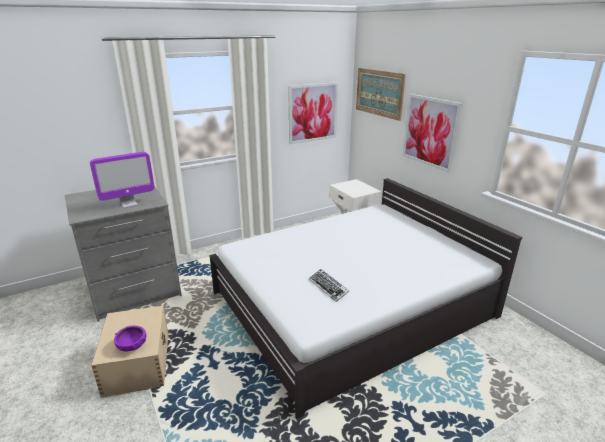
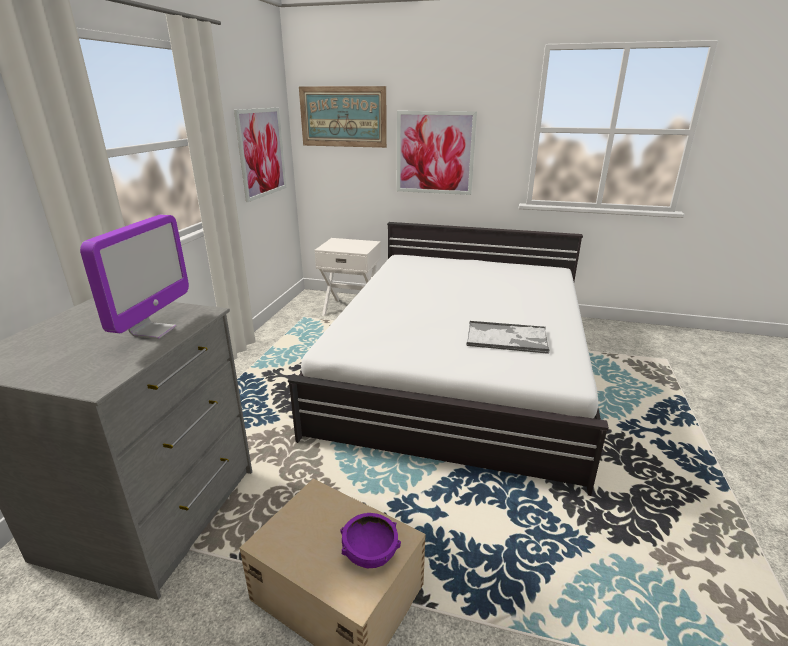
camera: 45 degrees left, 0 degrees up
keyboard [309,269,349,302] -> tray [466,321,550,354]

